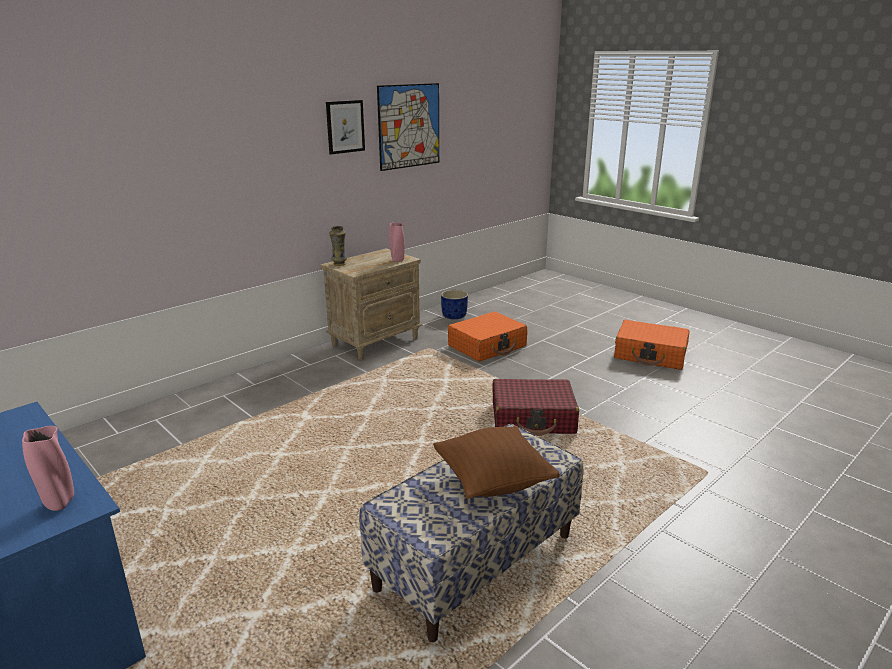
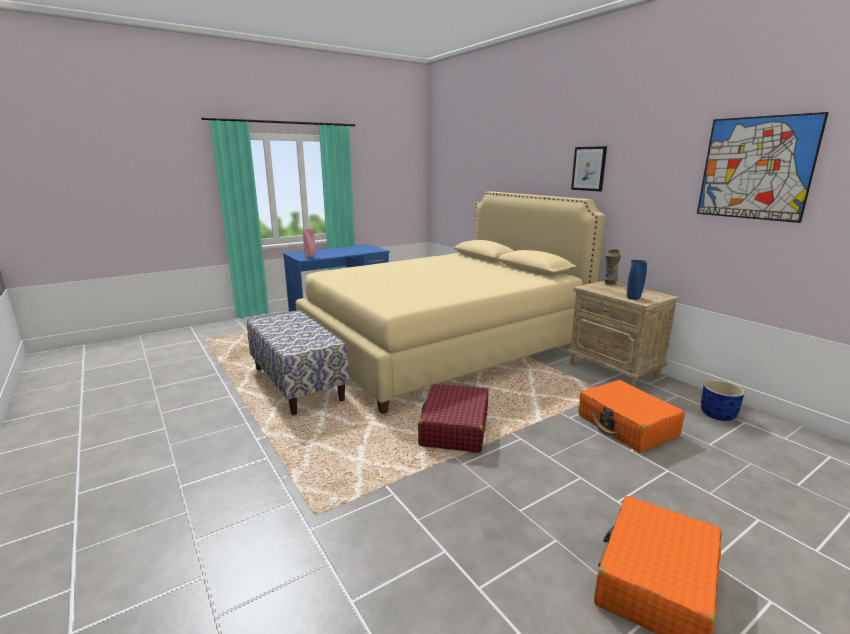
camera: 100 degrees right, 5 degrees down
picture [326,100,365,154] -> picture moved to [571,146,607,191]
pink vase [389,223,405,262] -> blue vase [627,260,647,300]
brown pillow [433,426,560,499] -> none
none -> beige bed [296,191,606,414]

